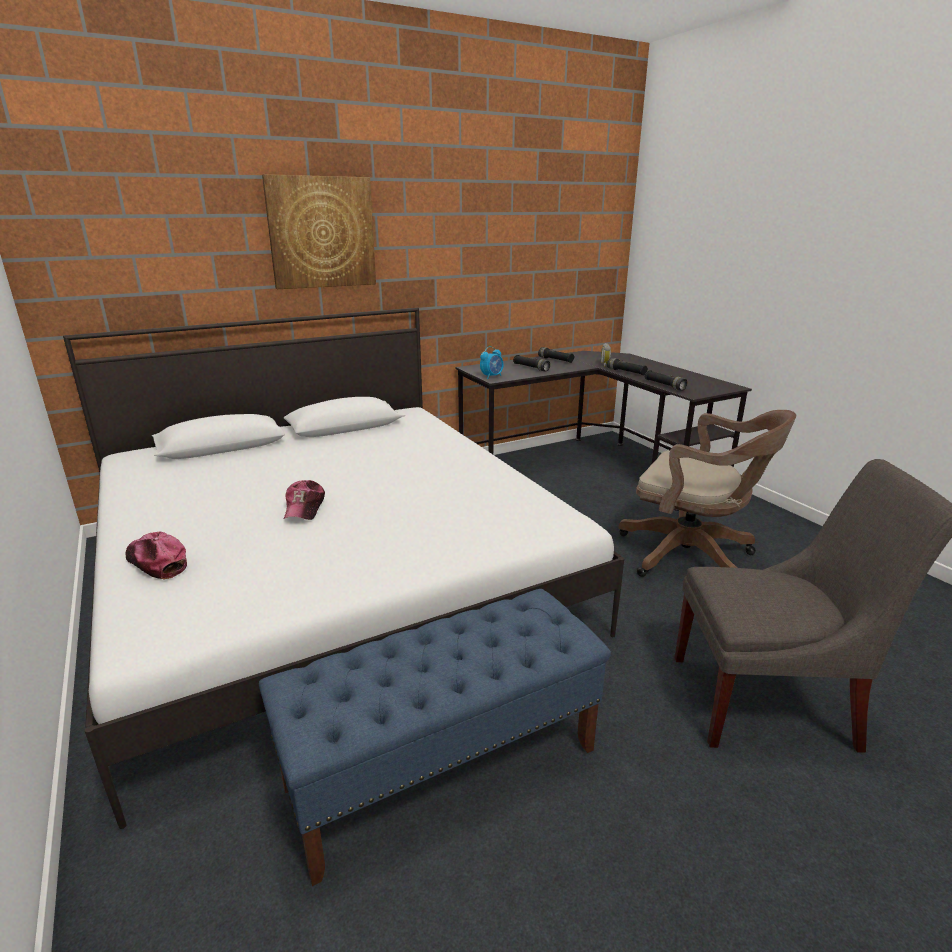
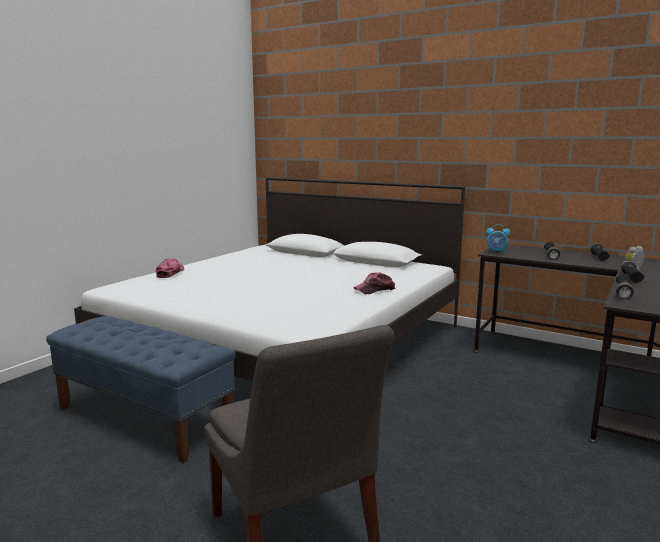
camera: 60 degrees right, 10 degrees down
picture [262,174,376,289] -> none
cap [284,480,325,520] -> cap moved to [354,272,396,294]
brown office chair [618,410,796,577] -> none

